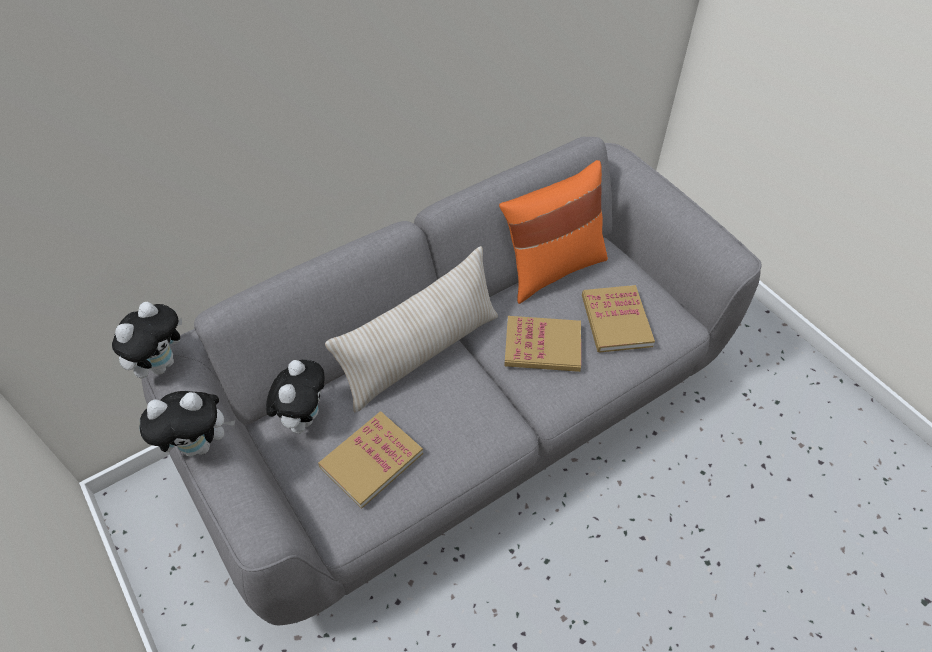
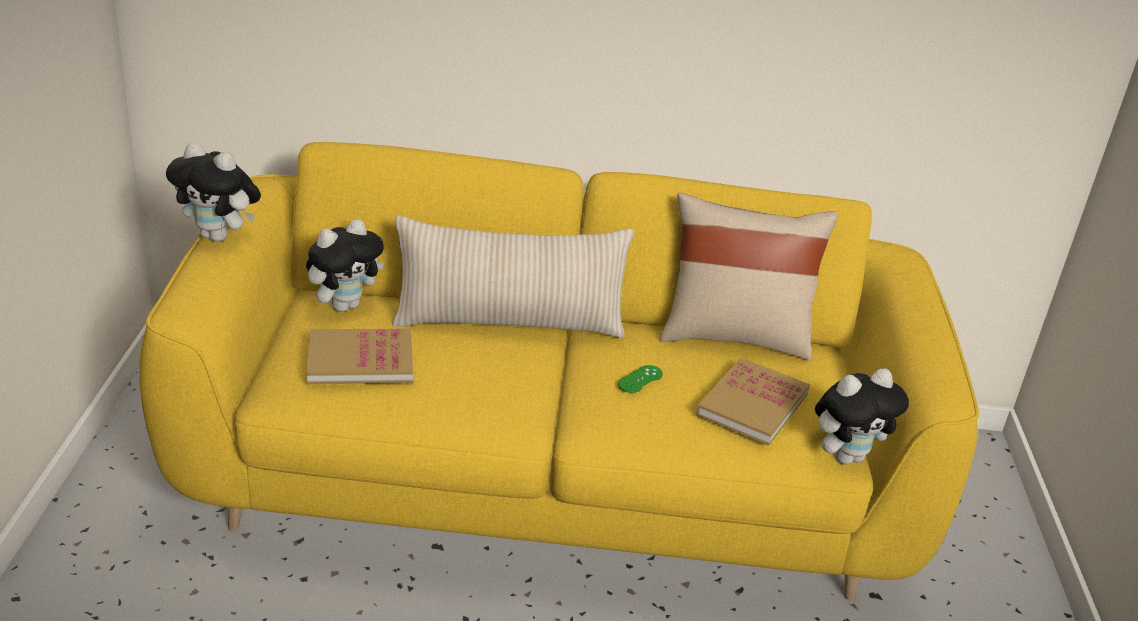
camera: 35 degrees right, 20 degrees down
plush toy [112,302,182,378] -> plush toy moved to [815,369,909,465]
grey sofa [141,137,761,625] -> yellow sofa [140,142,979,600]
orange pillow [499,160,608,304] -> beige pillow [660,192,838,361]
book [504,316,581,372] -> green game controller [618,365,663,393]

